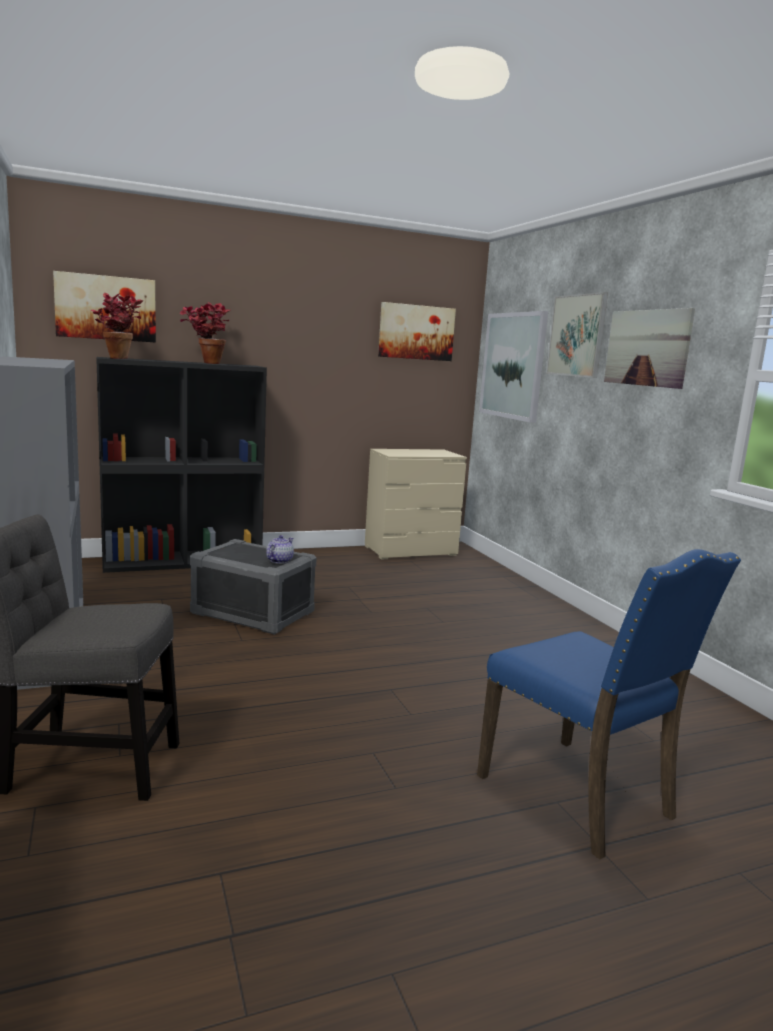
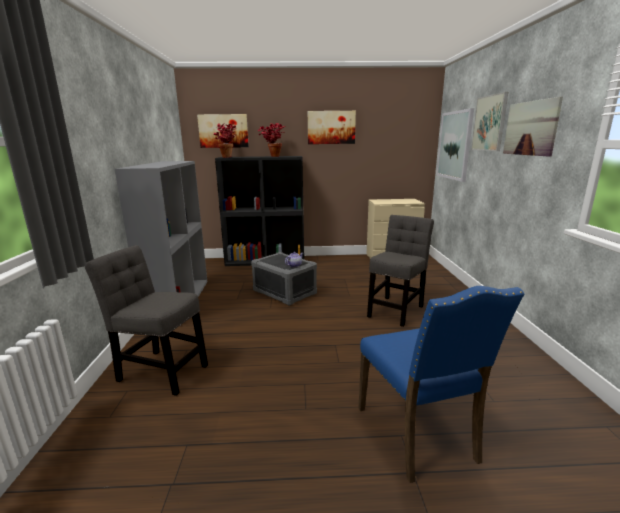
camera: 20 degrees right, 5 degrees up
picture [378,302,456,361] -> picture moved to [308,111,356,144]
none -> grey chair [367,215,434,327]

